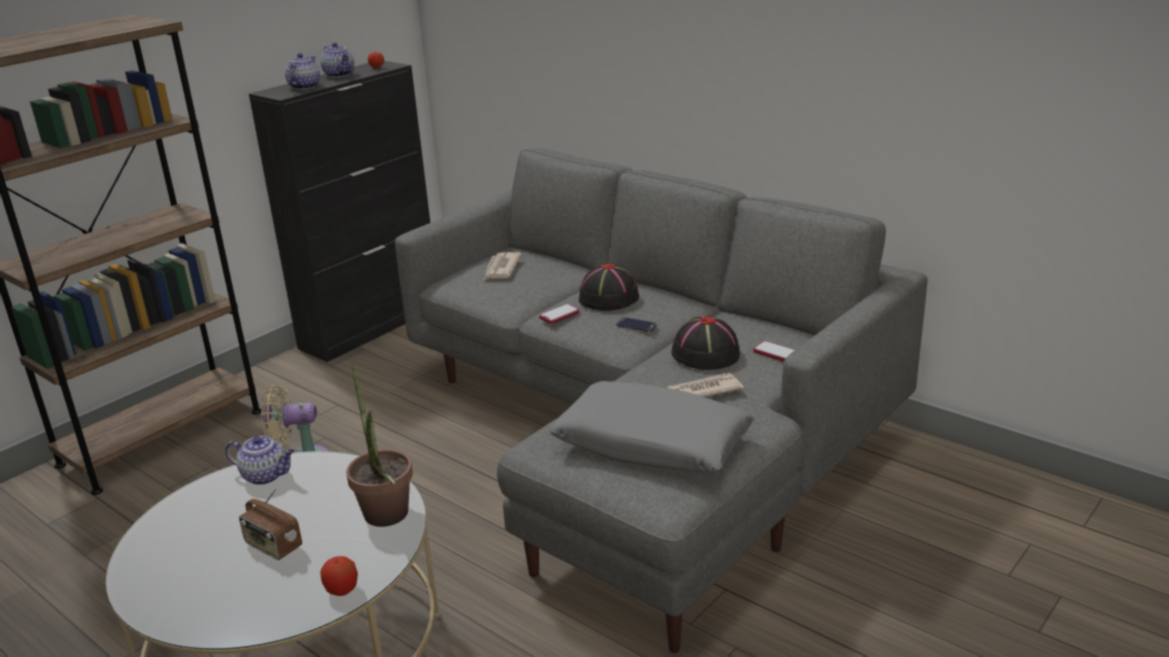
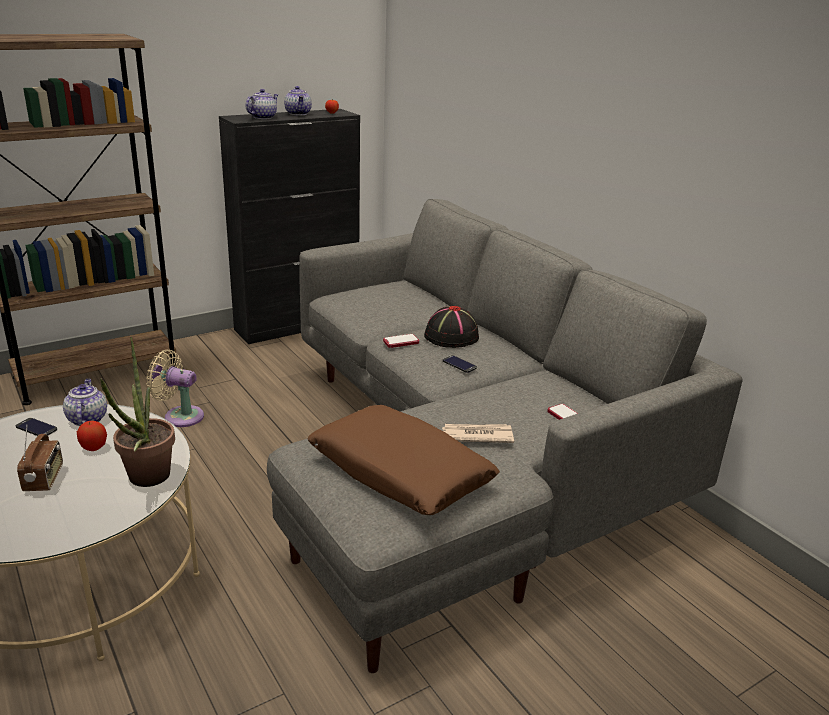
camera: 15 degrees right, 0 degrees up
teapot [225,436,294,485] -> teapot turned 135 degrees counterclockwise [63,379,107,426]
radio [239,488,302,560] -> radio turned 150 degrees counterclockwise [17,424,63,491]
apple [320,556,358,596] -> apple moved to [77,421,107,451]
newspaper [483,252,522,280] -> none
grey pillow [549,381,755,473] -> brown pillow [307,405,500,515]
black hat [671,316,740,370] -> none
none -> phone [16,418,57,436]

